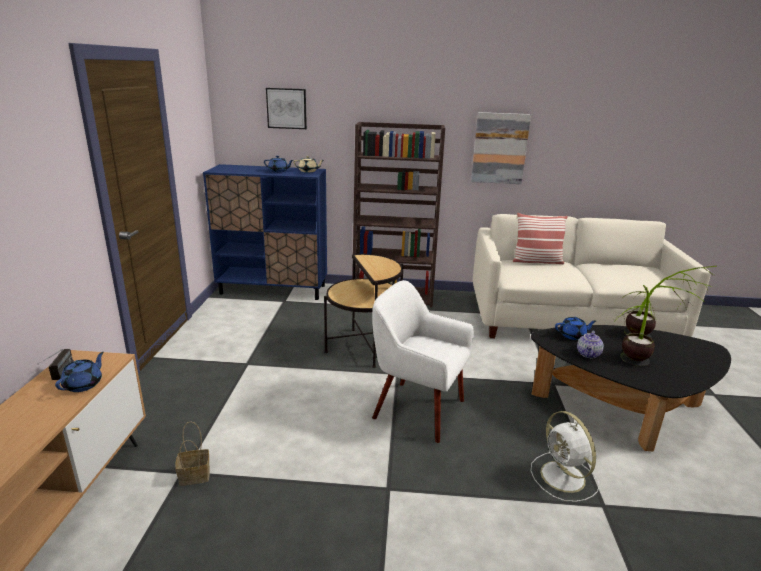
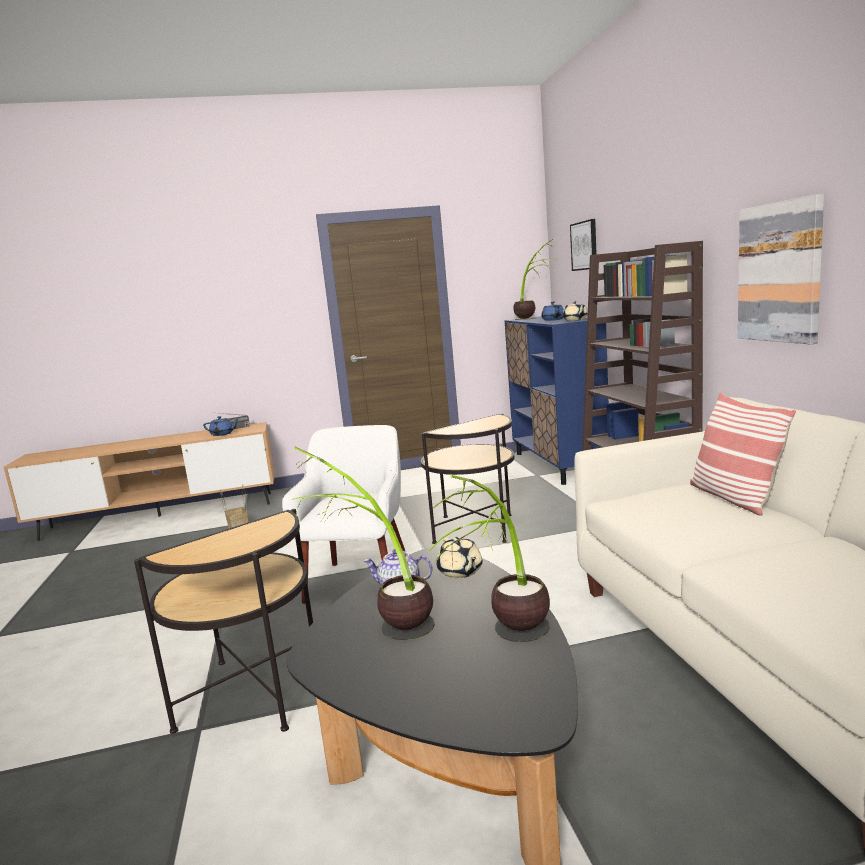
camera: 75 degrees right, 10 degrees down
white fan [531,411,600,502] -> side table [134,509,313,734]
blue teapot [555,317,596,340] -> beige teapot [436,537,483,578]
none -> potted plant [513,238,557,320]

